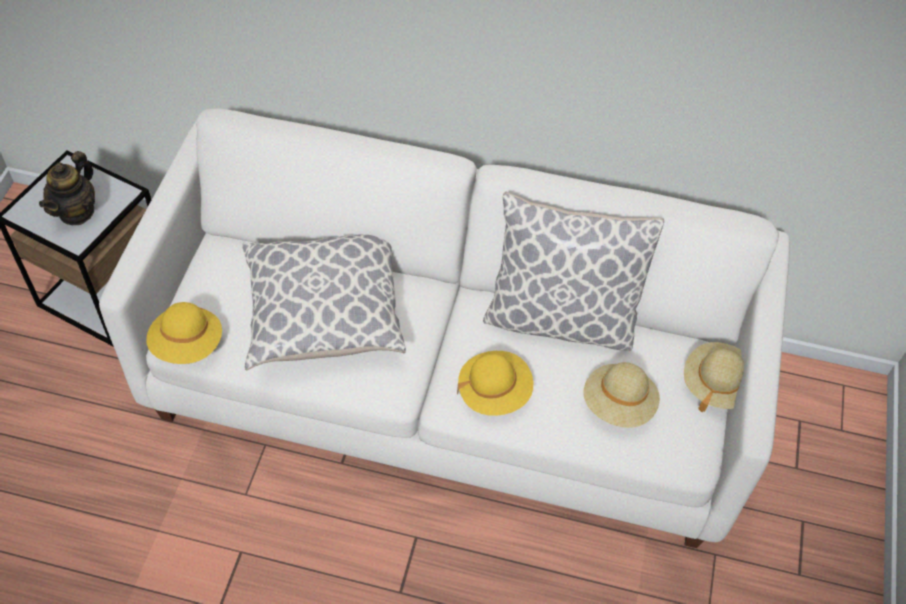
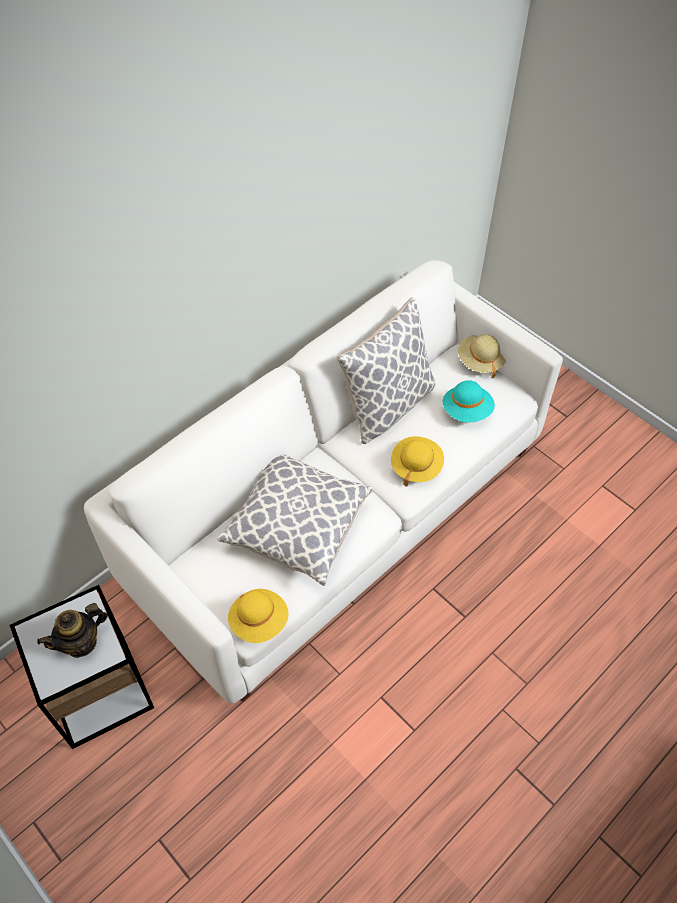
camera: 55 degrees left, 0 degrees up
teapot [39,151,95,225] -> teapot turned 90 degrees clockwise [37,603,108,658]
beige hat [584,362,660,428] -> turquoise hat [443,380,495,422]

